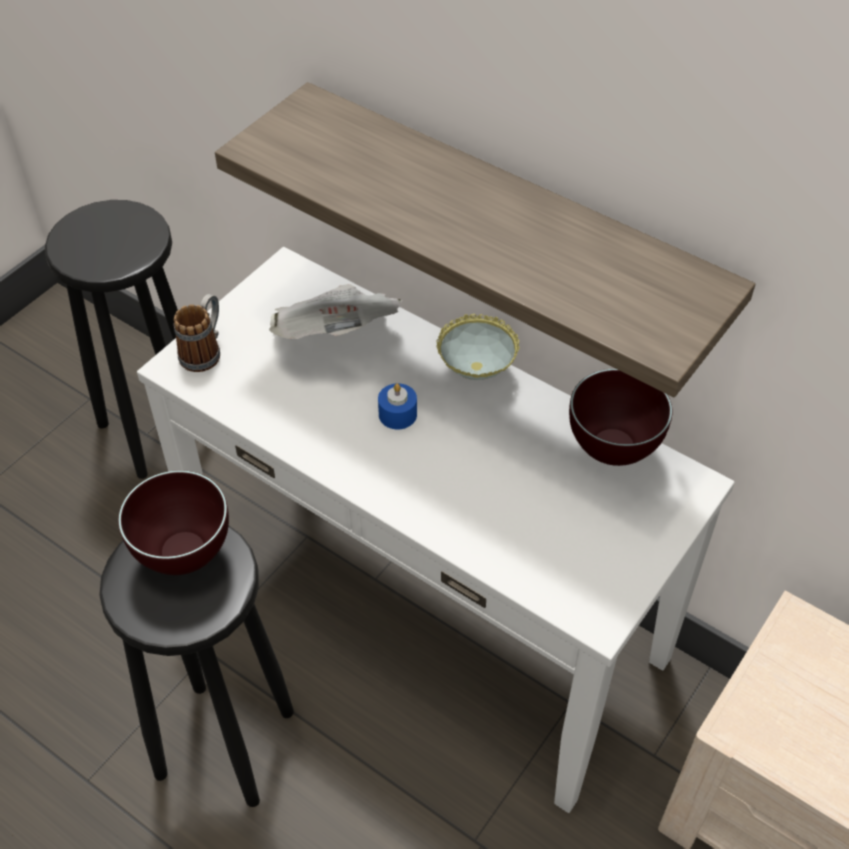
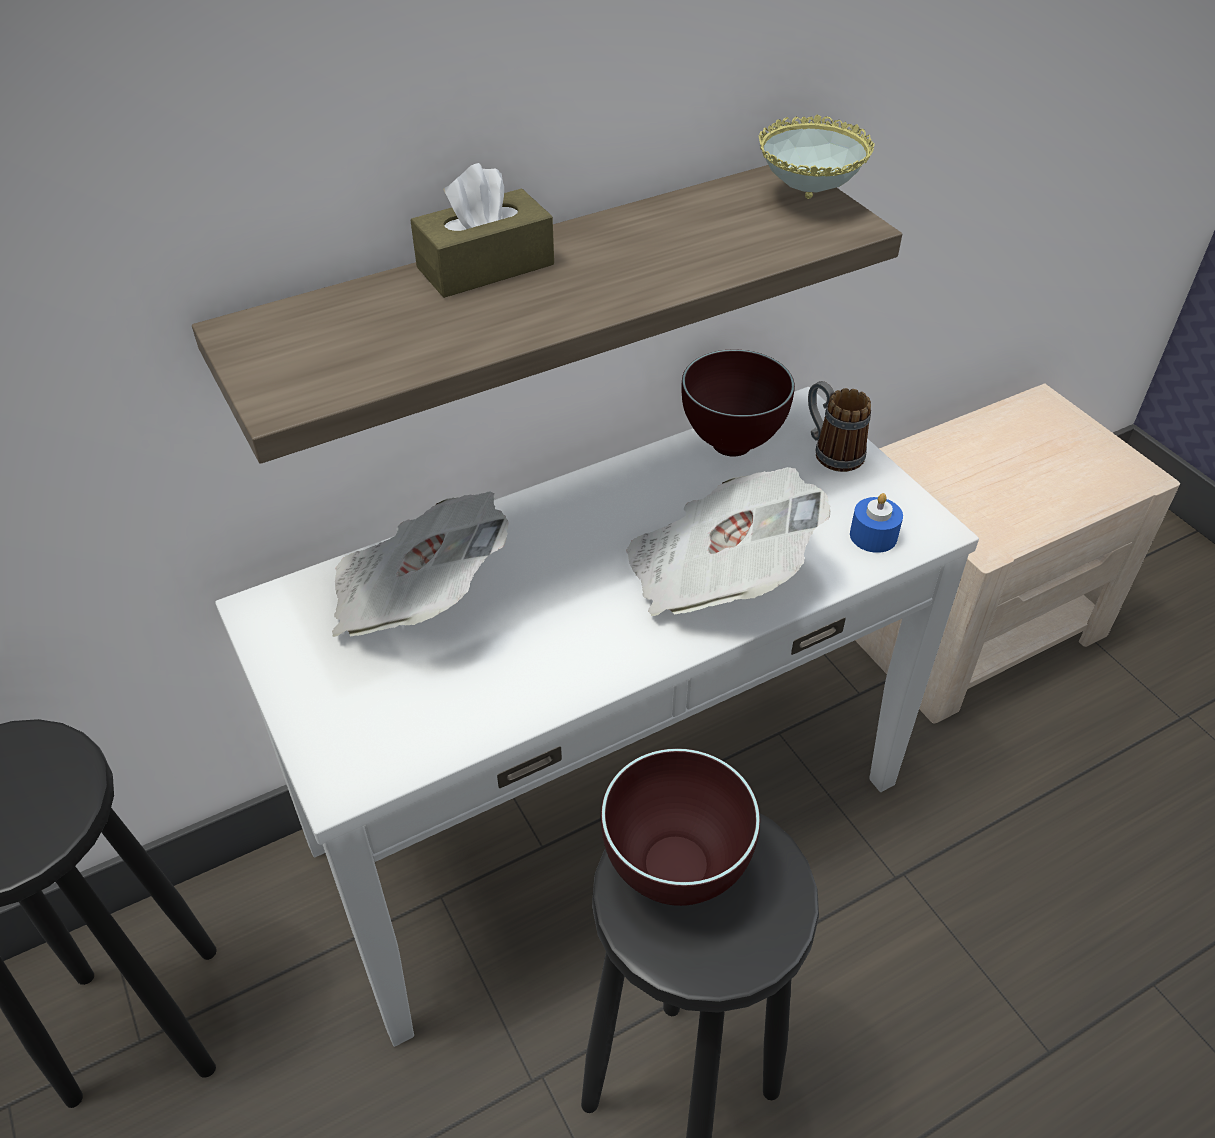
camera: 65 degrees left, 5 degrees down
mug [174,294,220,372] -> mug moved to [808,381,871,472]
blue candle [378,383,417,429] -> blue candle moved to [850,493,903,553]
bowl [436,314,520,380] -> bowl moved to [758,115,875,199]
none -> brown tissue box [410,163,554,298]
none -> newspaper [626,467,830,616]

